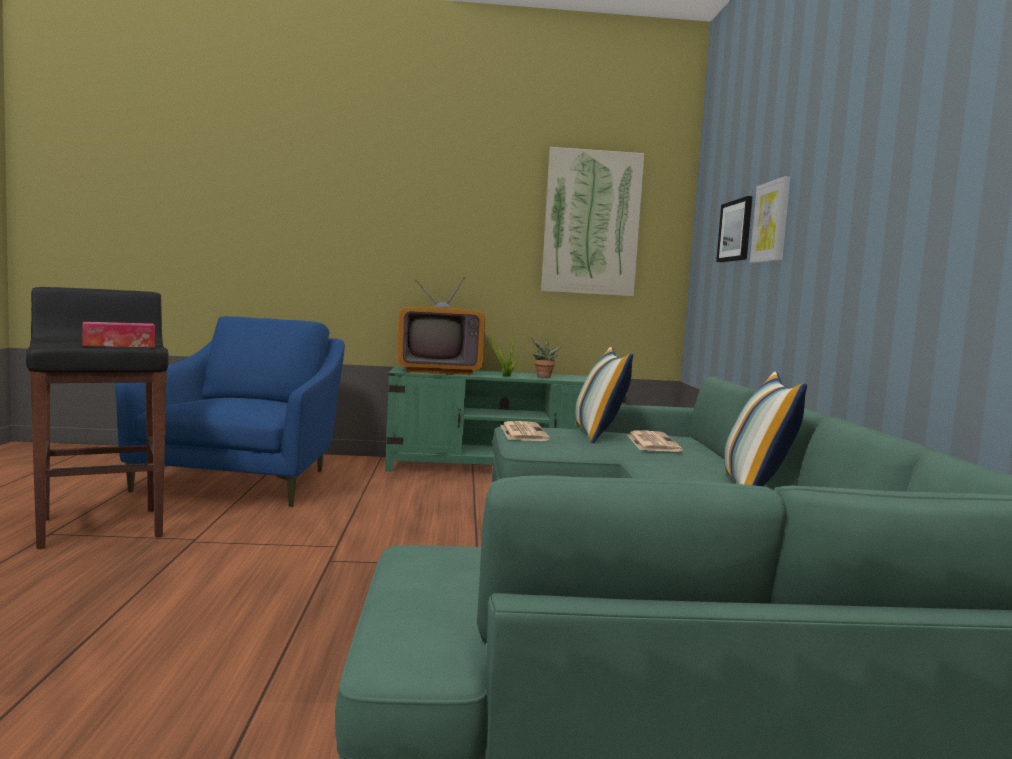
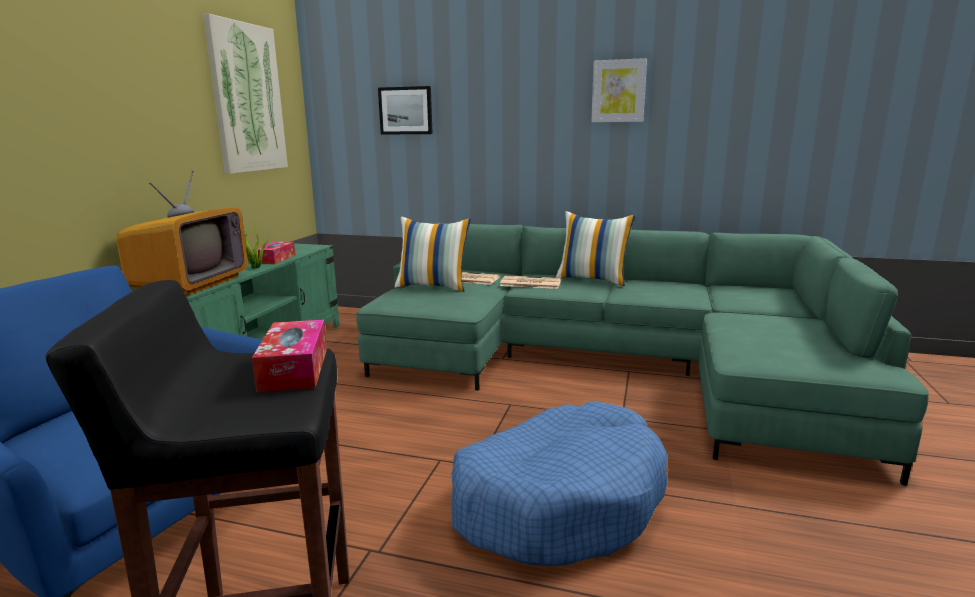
camera: 70 degrees left, 10 degrees up
newspaper [501,421,550,441] -> newspaper moved to [500,275,561,289]
potted plant [531,338,562,378] -> tissue box [253,242,295,264]
picture [750,176,790,263] -> picture moved to [591,58,647,122]
none -> blue dog bed [452,402,667,566]

